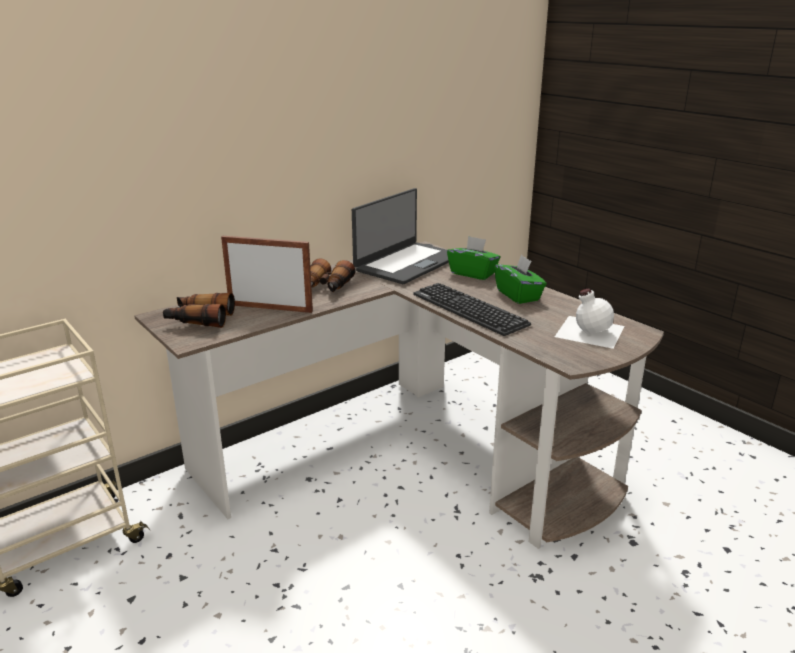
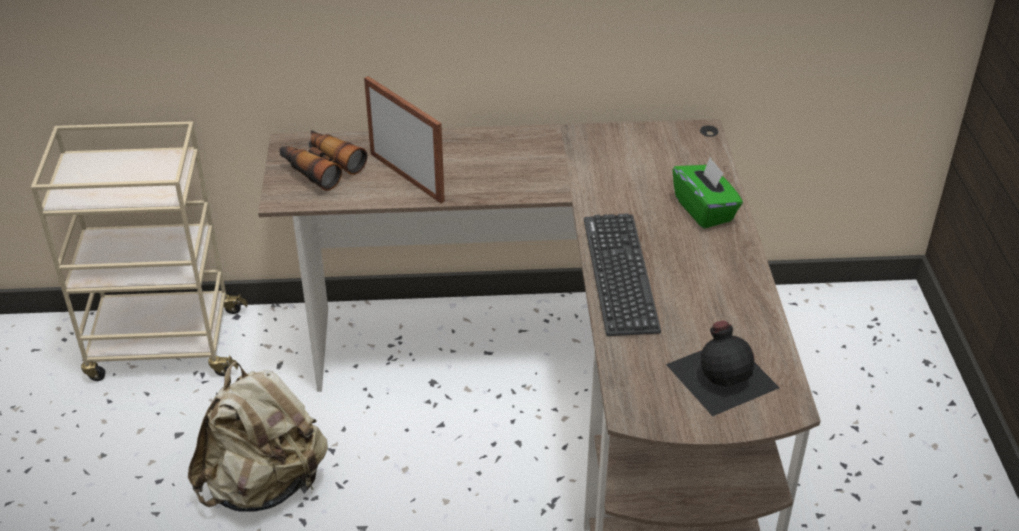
camera: 35 degrees right, 15 degrees up
binoculars [310,258,355,292] -> none
laptop [352,188,449,284] -> none
green tissue box [494,255,546,304] -> none
white bottle [555,289,624,349] -> black bottle [666,321,780,416]
none -> beige backpack [188,362,328,512]

